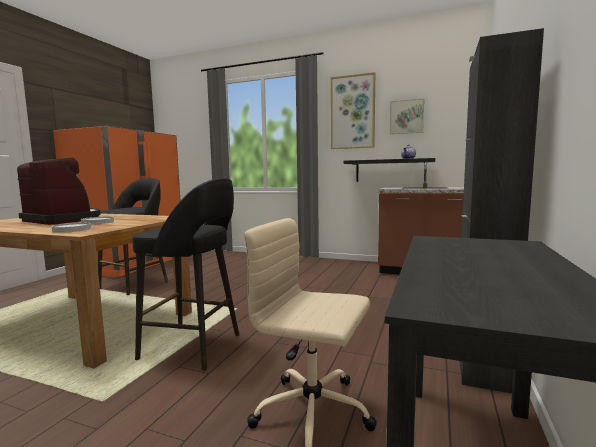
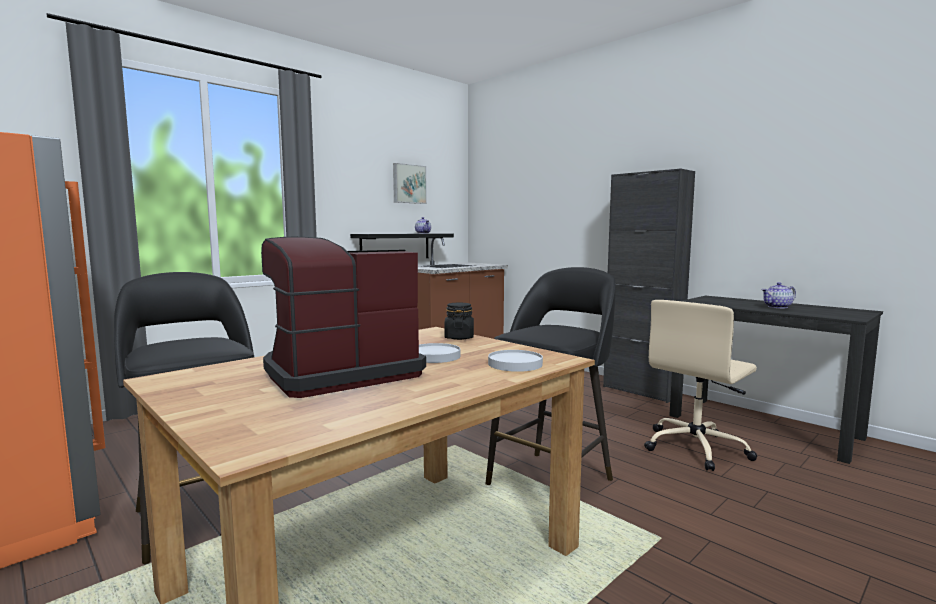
camera: 65 degrees left, 0 degrees up
picture [331,72,375,149] -> none
none -> black jar [444,303,474,340]
none -> teapot [762,282,796,308]

